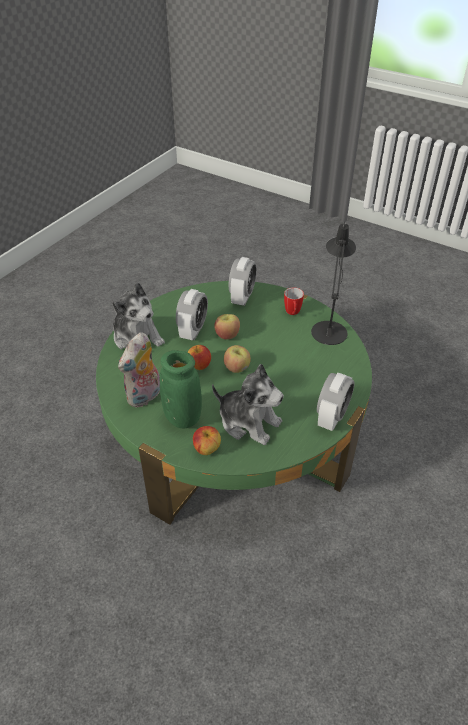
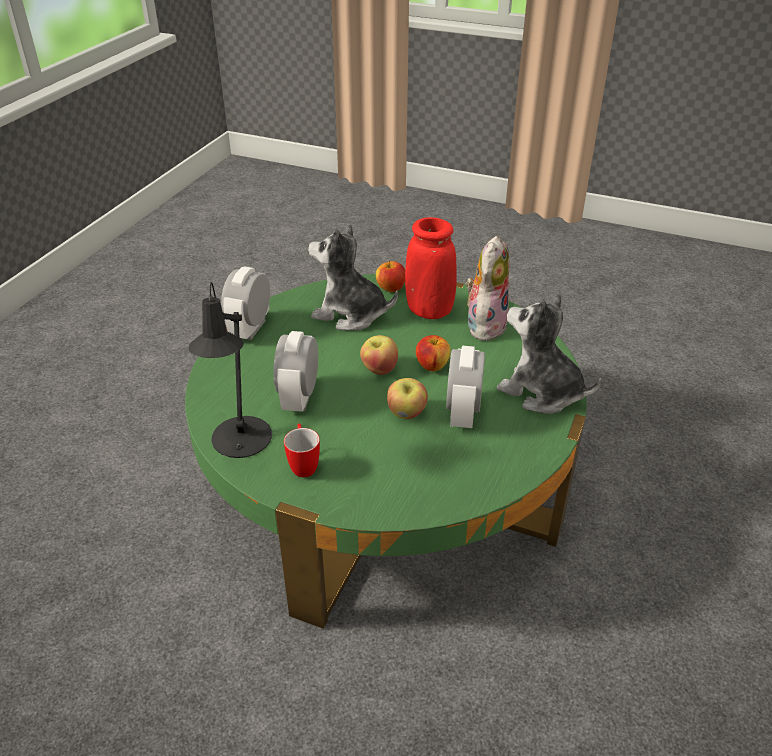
camera: 170 degrees right, 5 degrees down
green vase [160,350,202,428] -> red vase [405,217,457,319]
alarm clock [229,257,257,306] -> alarm clock moved to [273,331,318,412]

